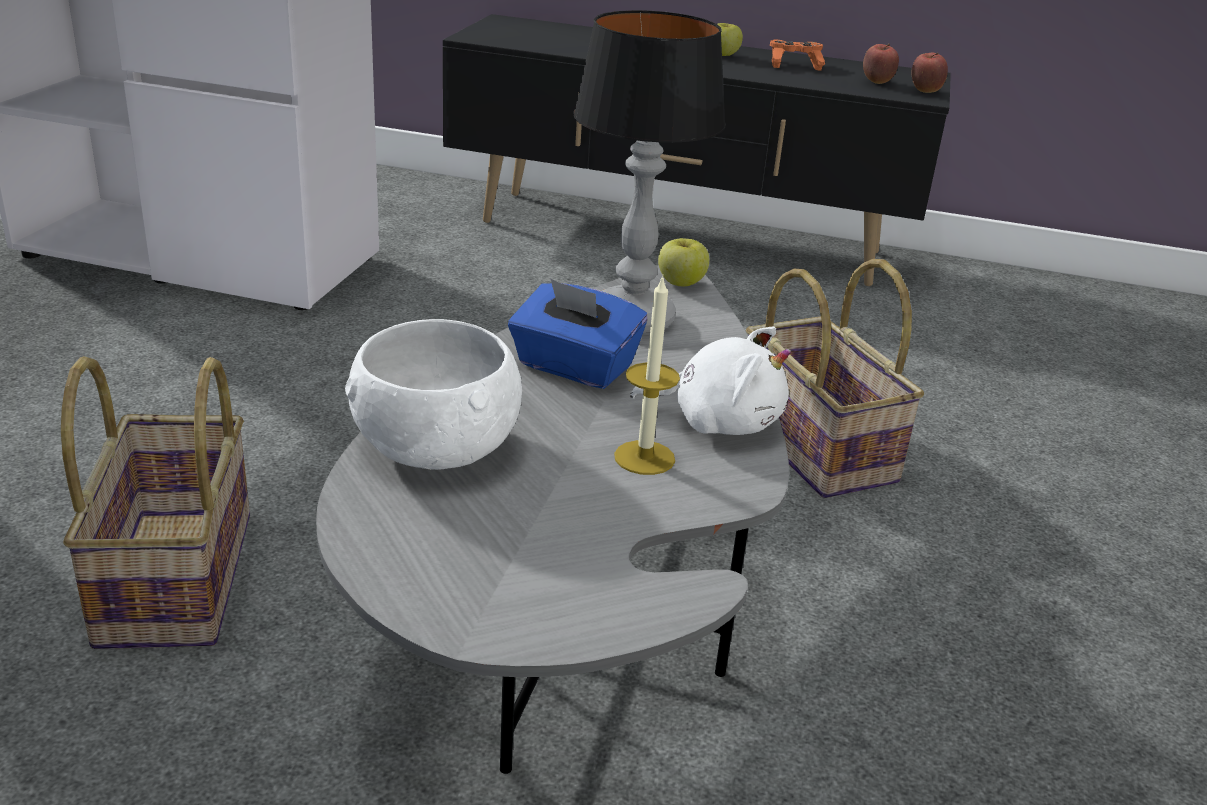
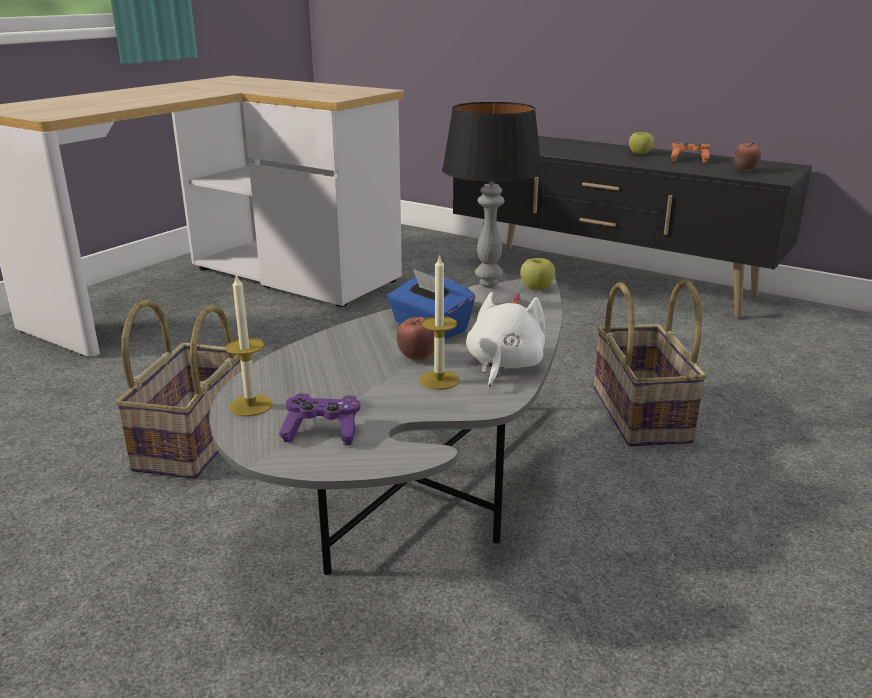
camera: 20 degrees right, 5 degrees down
white bowl [345,319,522,470] -> none
white plush toy [630,326,791,435] -> white plush toy turned 105 degrees counterclockwise [466,292,545,387]
apple [911,52,948,93] -> apple moved to [397,317,434,361]
none -> candle [225,273,273,416]
none -> purple game controller [279,393,361,445]

